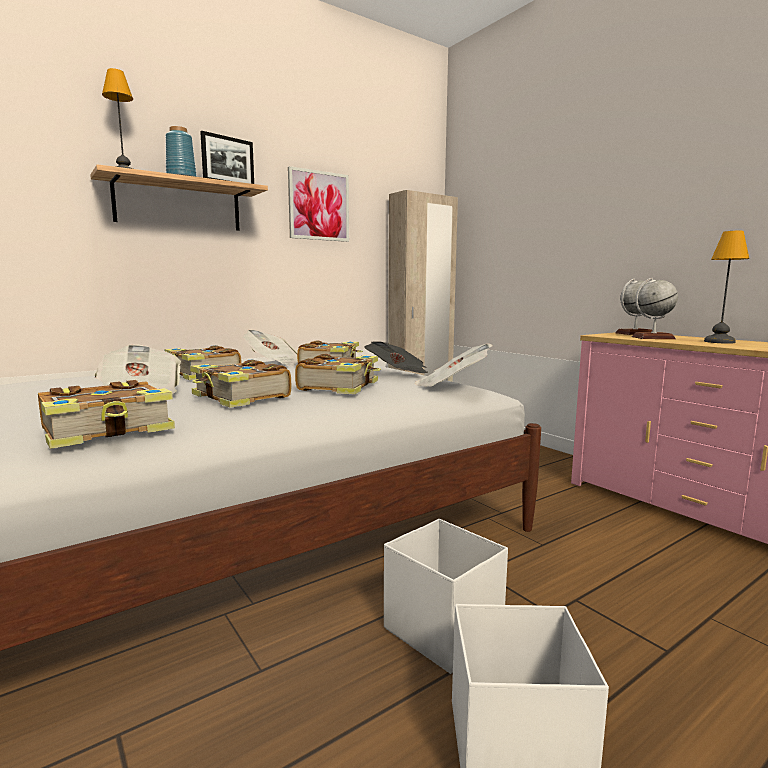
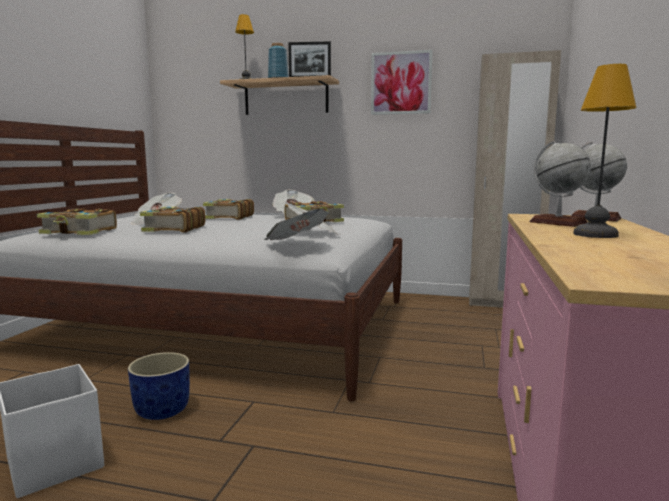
camera: 50 degrees right, 0 degrees up
book [295,354,381,394] -> none
white storage box [384,519,508,674] -> blue planter [128,352,190,420]

